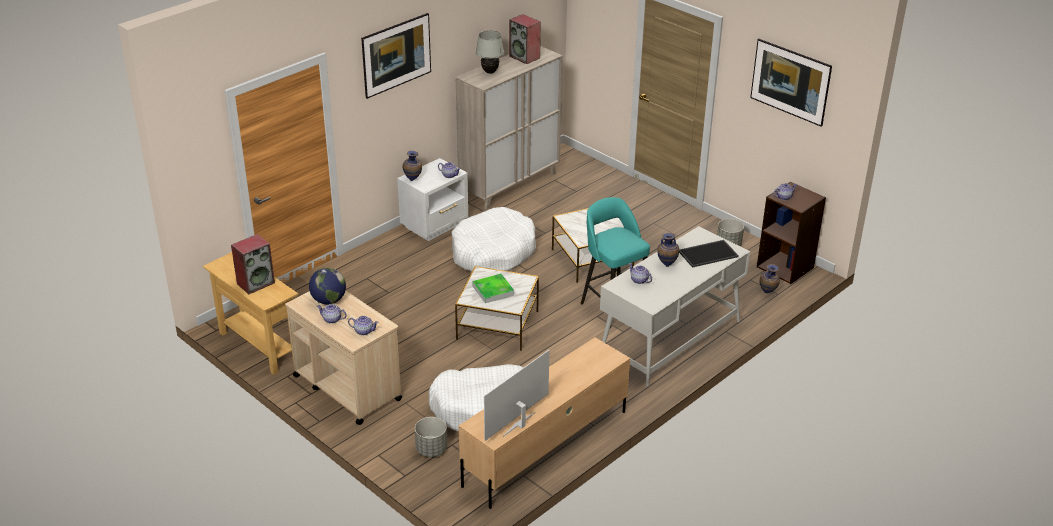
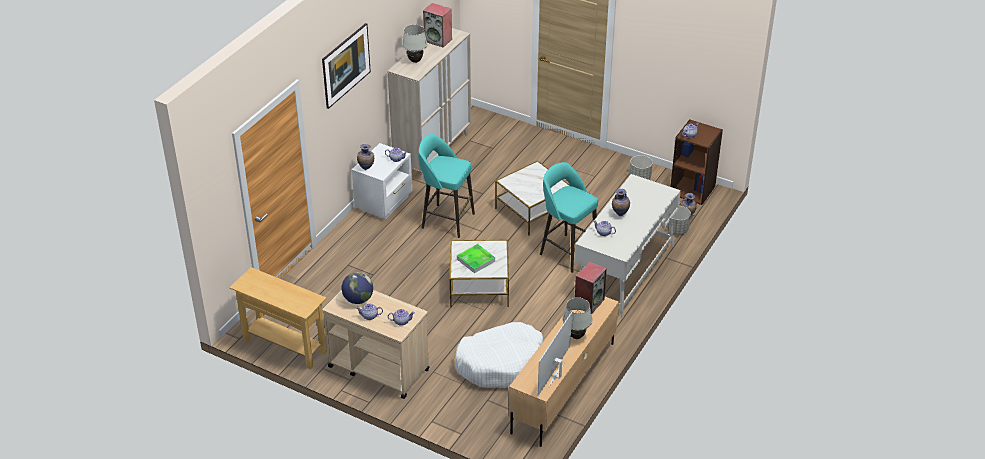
camera: 15 degrees left, 5 degrees up
speaker [231,234,275,294] -> speaker moved to [575,261,607,314]
grey planter [415,417,447,457] -> grey planter moved to [666,206,691,234]
white dog bed [452,207,536,272] -> turquoise stool [418,134,475,238]
tray [679,240,739,268] -> none
picture [750,39,832,126] -> none
none -> white table lamp [562,297,593,339]

